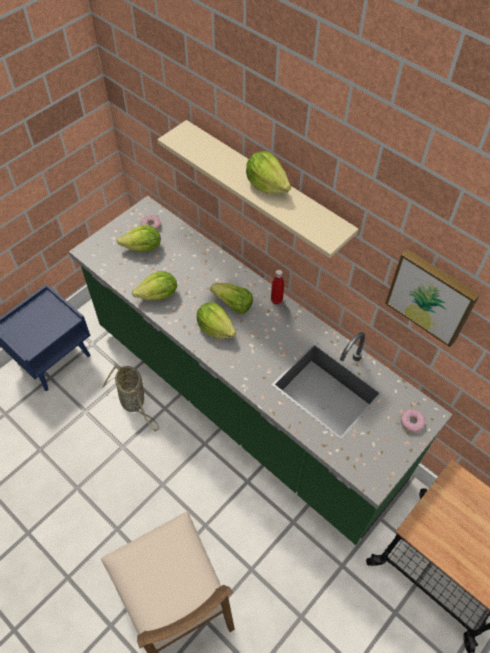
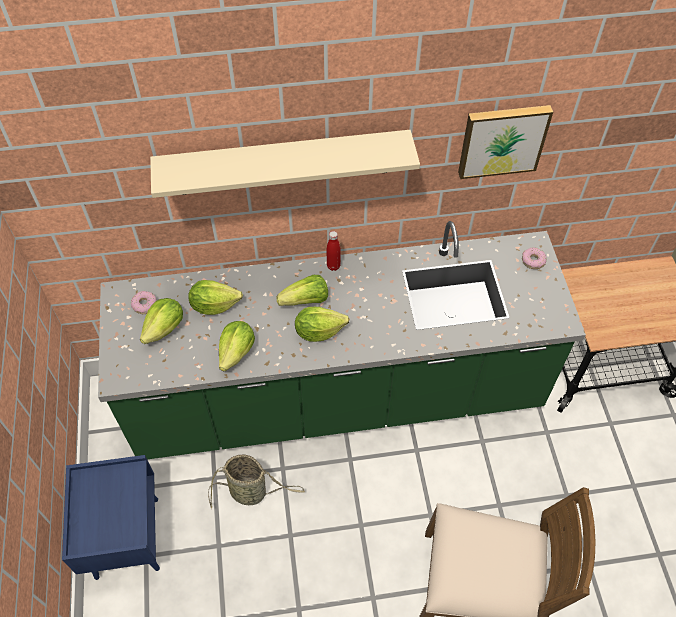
camera: 50 degrees left, 0 degrees up
lettuce [246,151,291,194] -> lettuce moved to [188,280,243,315]

